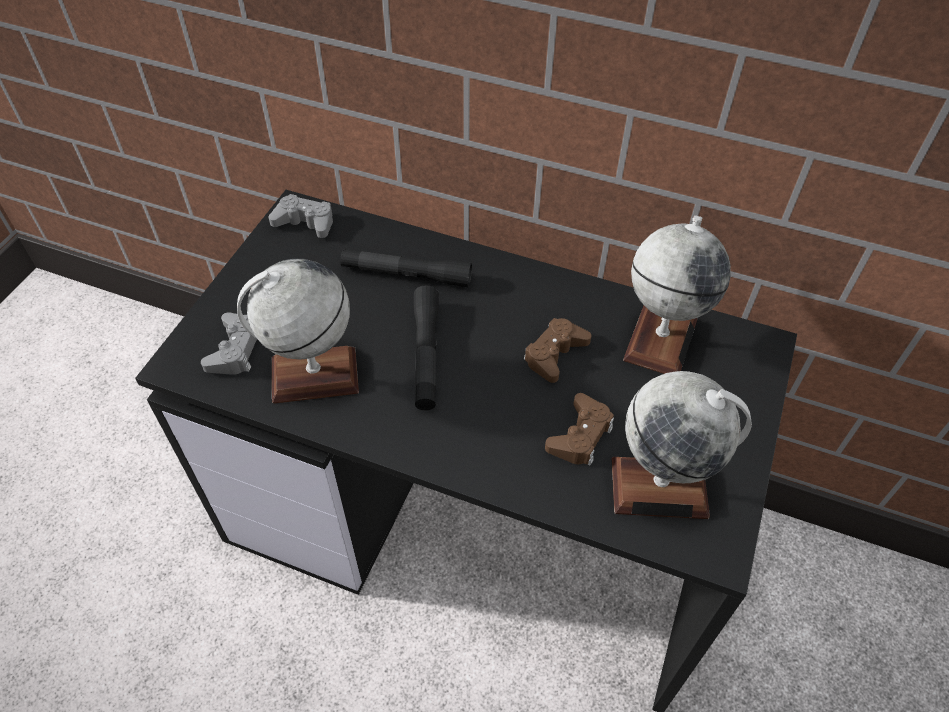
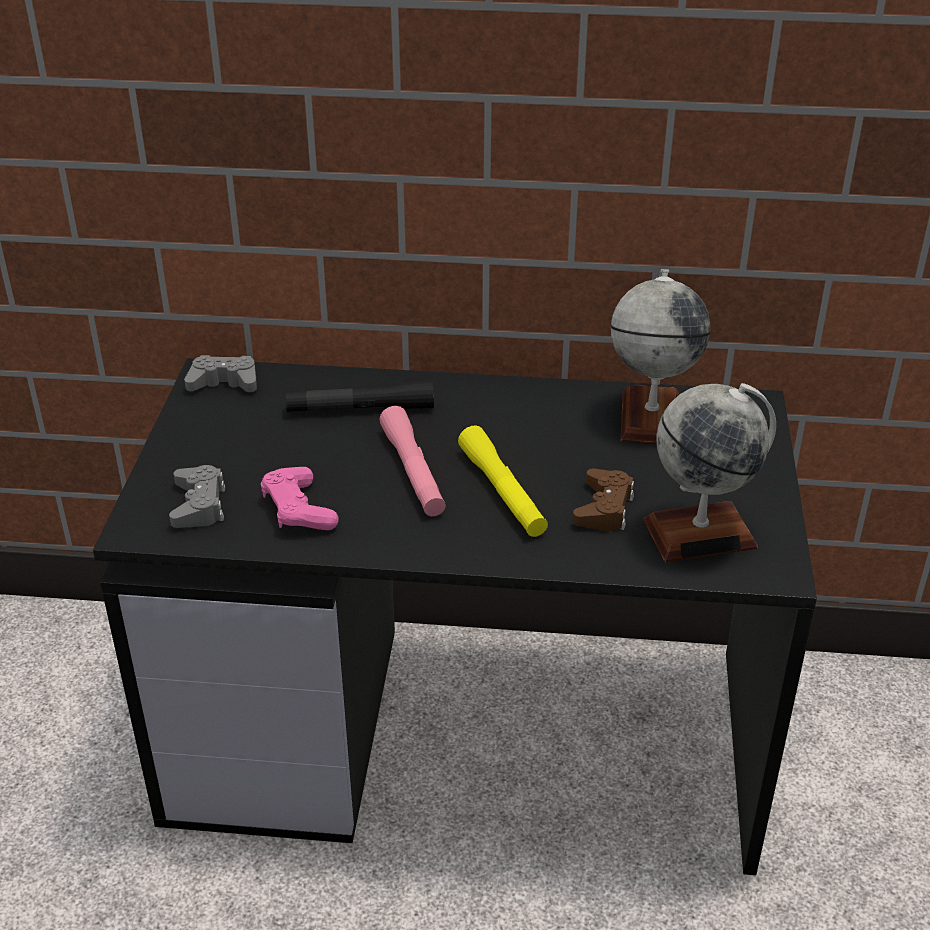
camera: 15 degrees left, 15 degrees down
globe [237,259,359,404] -> pink game controller [261,467,339,530]
black flashlight [414,285,439,410] -> pink flashlight [379,406,446,516]
brown game controller [524,318,591,383] -> none
none -> yellow flashlight [458,425,548,537]

